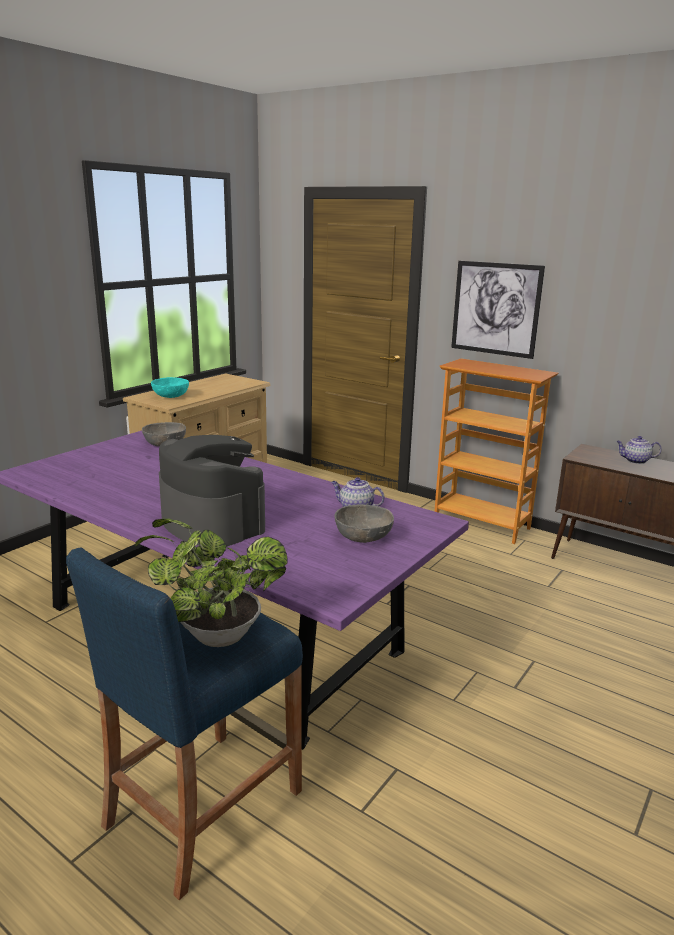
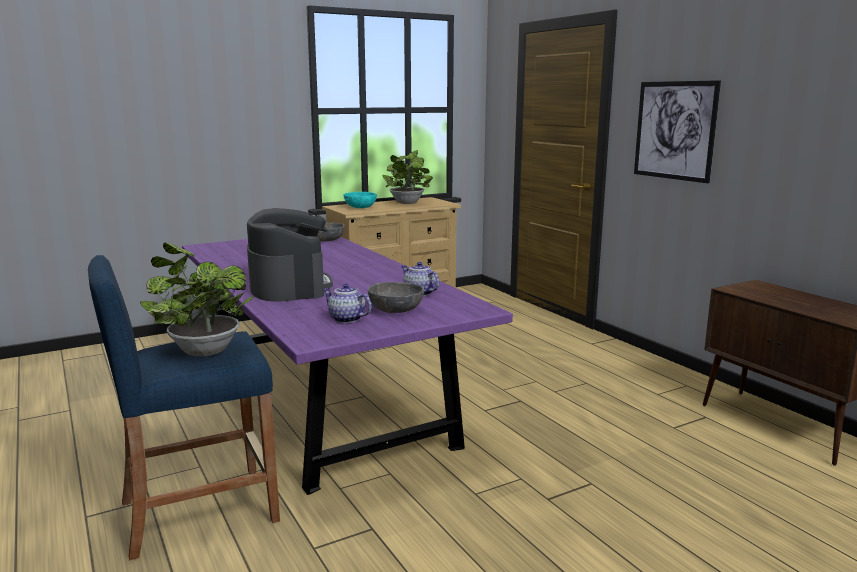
camera: 25 degrees right, 5 degrees down
bookcase [435,359,559,544] -> none
teapot [616,436,662,464] -> teapot moved to [322,284,372,323]
none -> potted plant [382,150,433,204]

